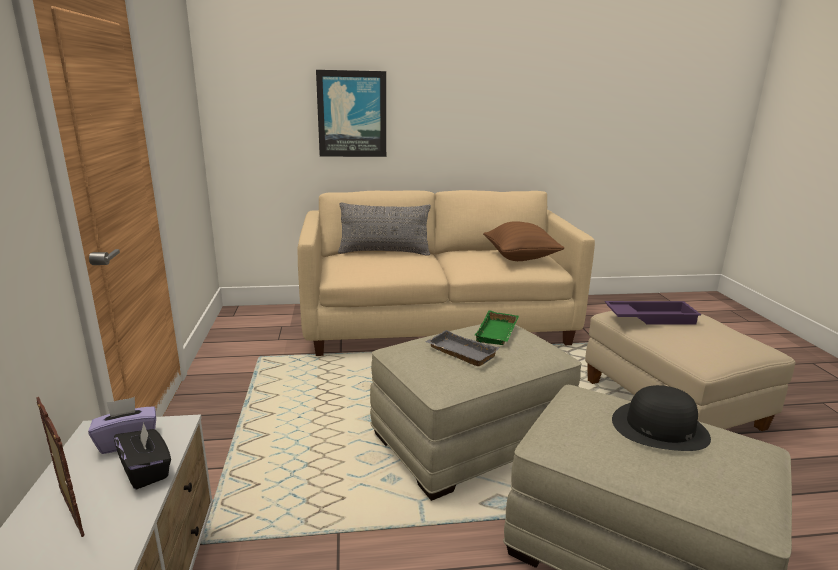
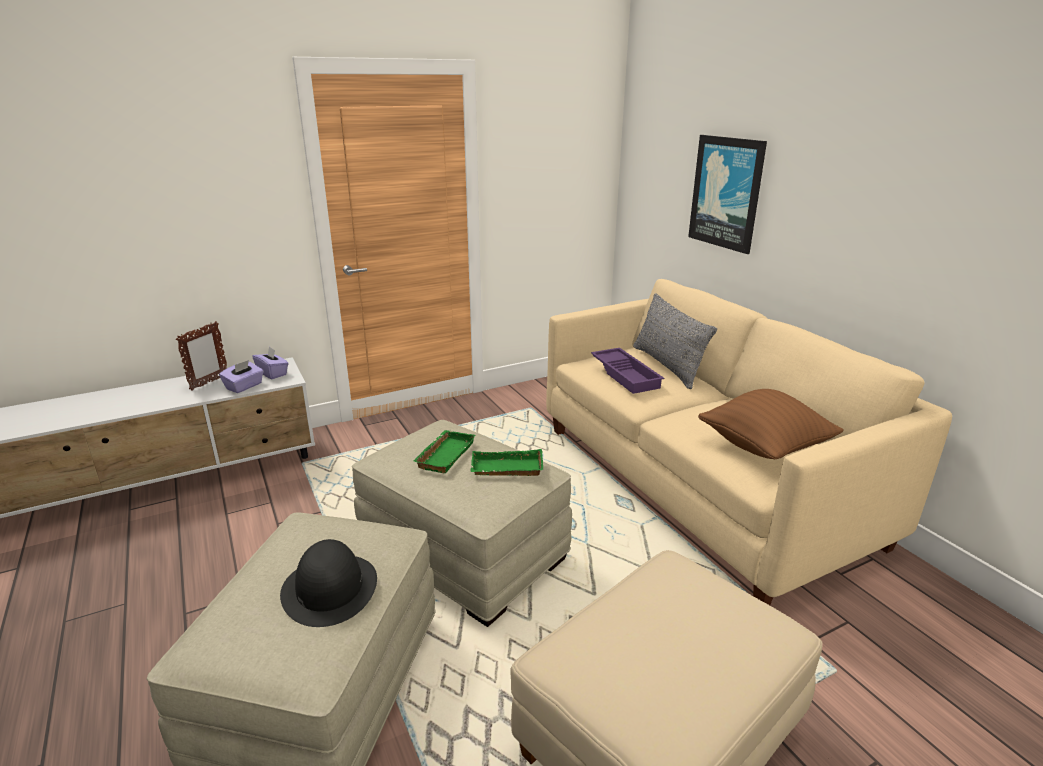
camera: 70 degrees right, 5 degrees up
black tissue box [114,423,171,489] -> purple tissue box [219,360,264,393]
grey tray [425,330,500,366] -> green tray [414,430,476,473]
purple tray [605,301,701,324] -> purple tray moved to [591,348,664,394]

